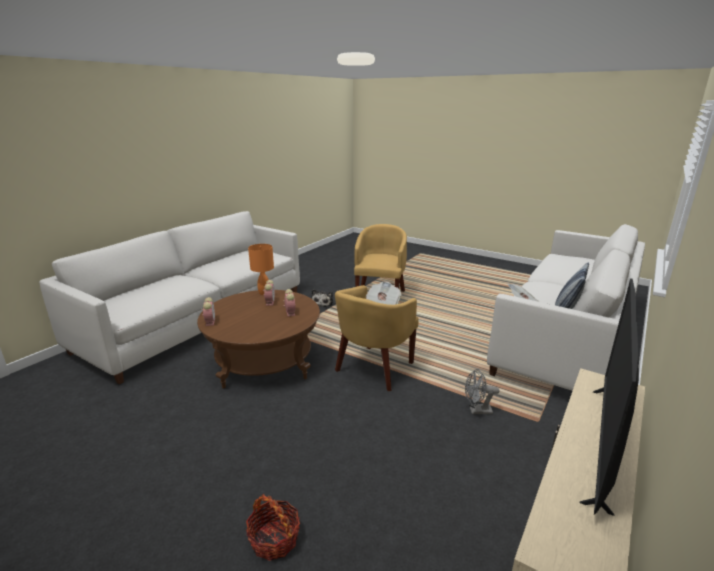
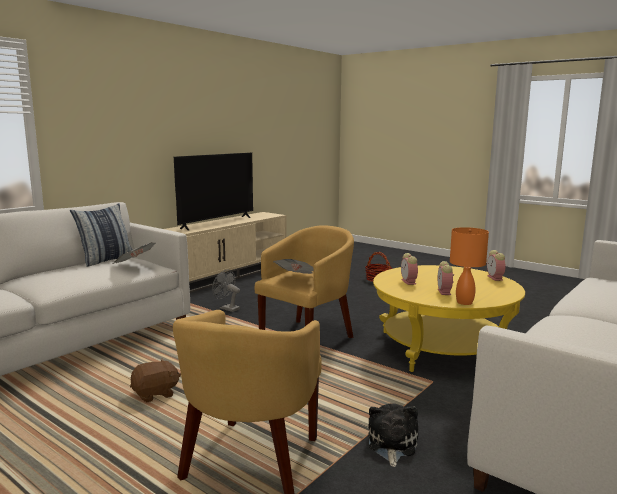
camera: 175 degrees left, 10 degrees down
brown coffee table [197,290,320,388] -> yellow coffee table [373,265,525,372]
grey fan [465,369,499,414] -> grey fan turned 150 degrees counterclockwise [213,269,240,312]
none -> brown plush toy [130,358,181,402]

